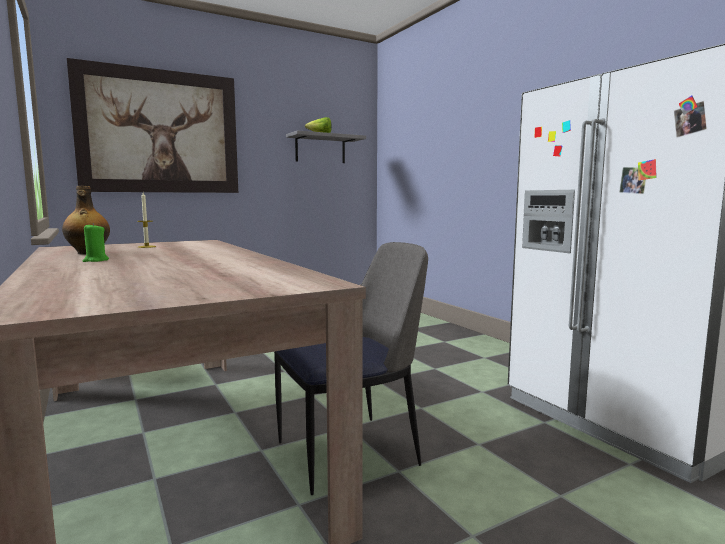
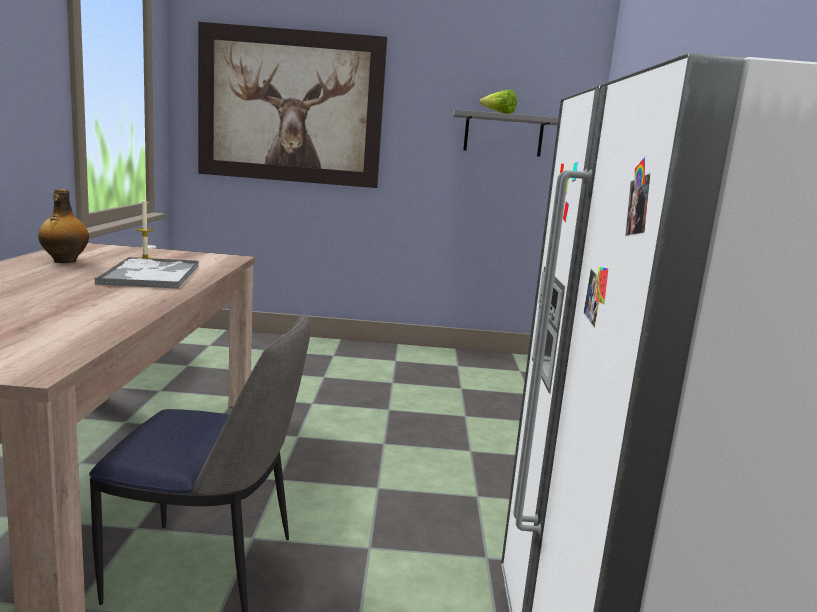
camera: 30 degrees right, 5 degrees up
green candle [83,223,109,262] -> none
none -> tray [94,257,199,289]

